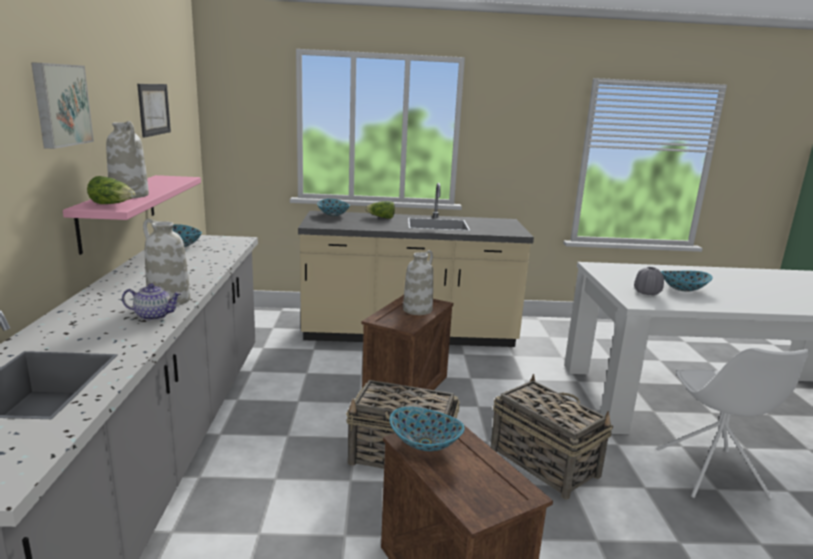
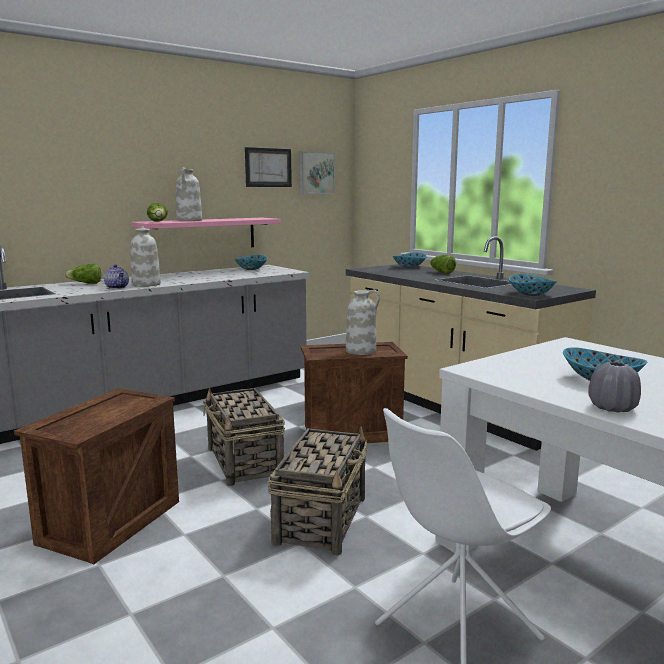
camera: 55 degrees right, 5 degrees down
picture [31,62,94,149] -> picture moved to [299,151,335,194]
bowl [390,407,465,451] -> bowl moved to [509,274,557,296]
grey vase [634,267,664,295] -> grey vase moved to [588,362,641,413]
none -> lettuce [65,264,101,284]

